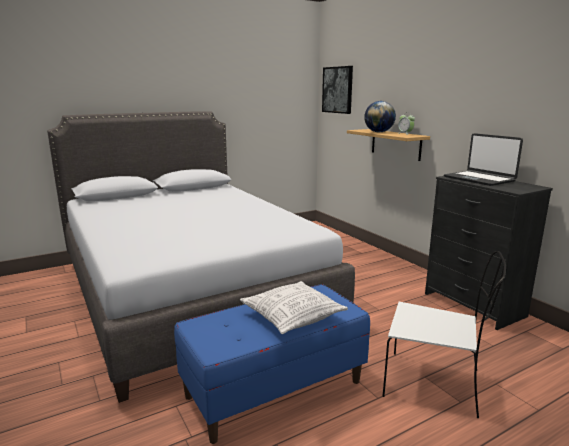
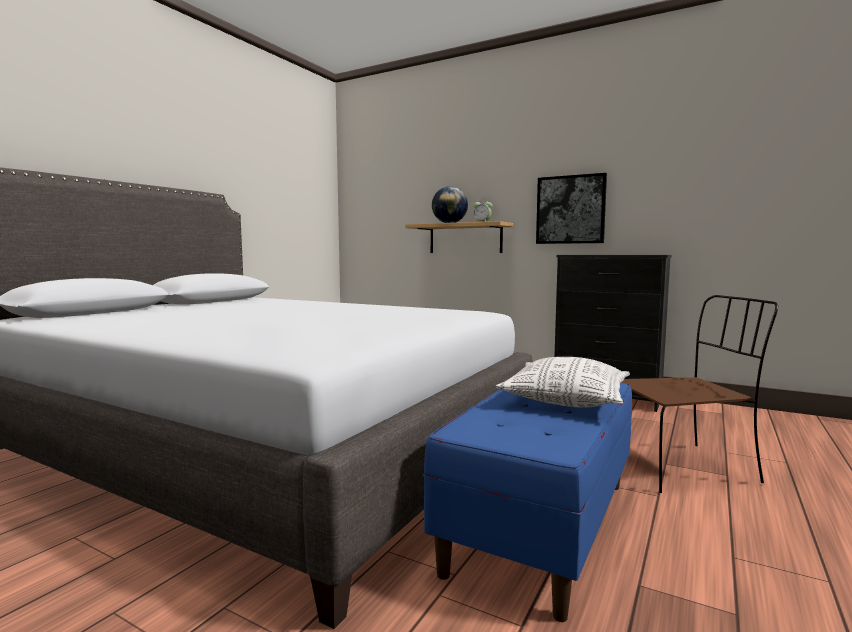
camera: 30 degrees left, 10 degrees down
picture [322,66,353,114] -> picture moved to [536,173,607,244]
white chair [383,251,506,418] -> brown chair [621,295,778,493]
laptop [444,133,523,186] -> none

